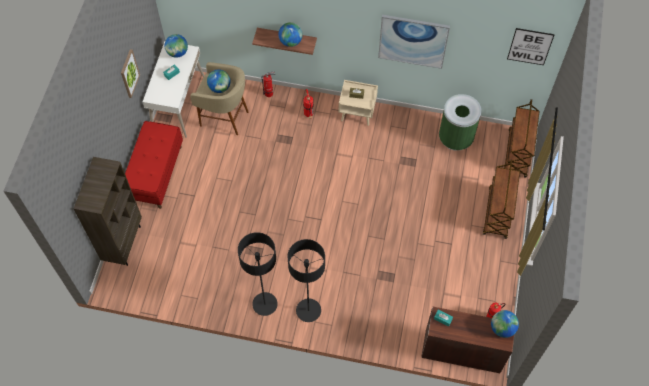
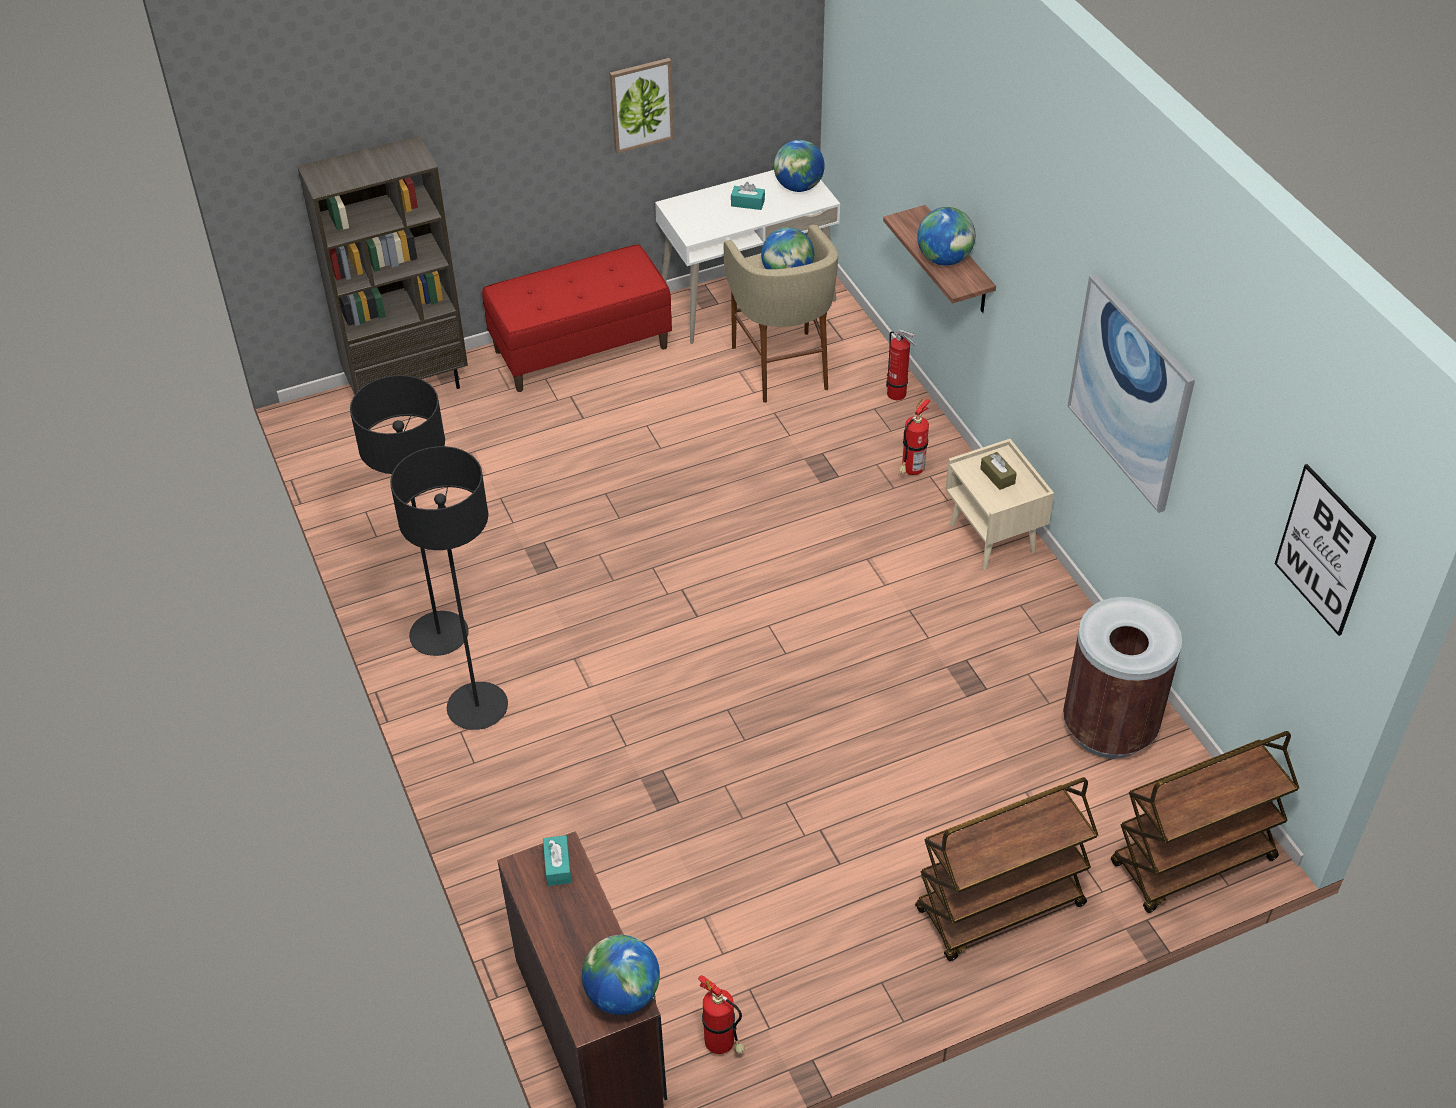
camera: 55 degrees right, 15 degrees down
green trash can [439,94,481,151] -> brown trash can [1063,597,1182,759]

